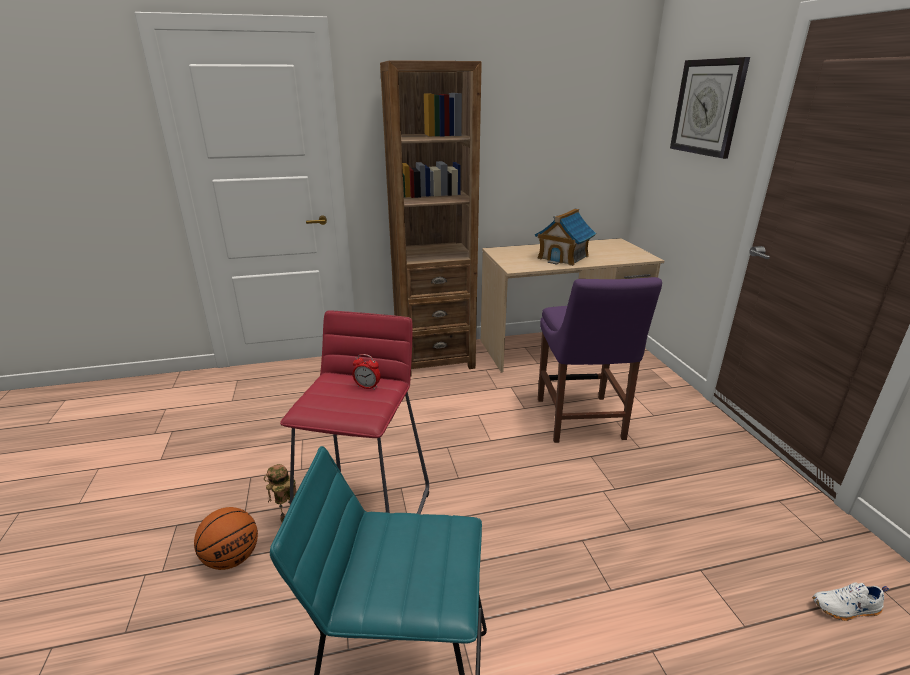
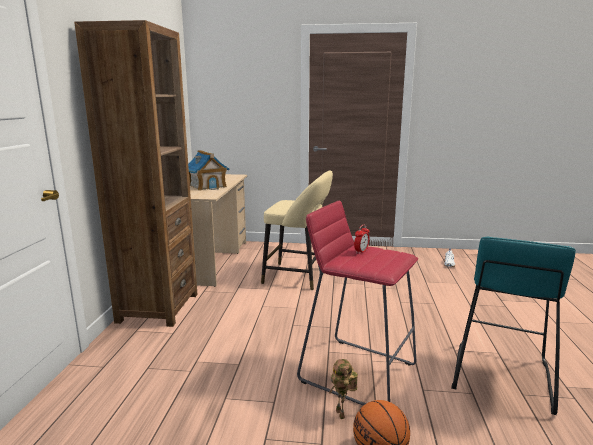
camera: 70 degrees left, 10 degrees down
purple chair [538,277,662,443] -> beige stool [261,171,333,290]
wall clock [670,57,750,159] -> none

